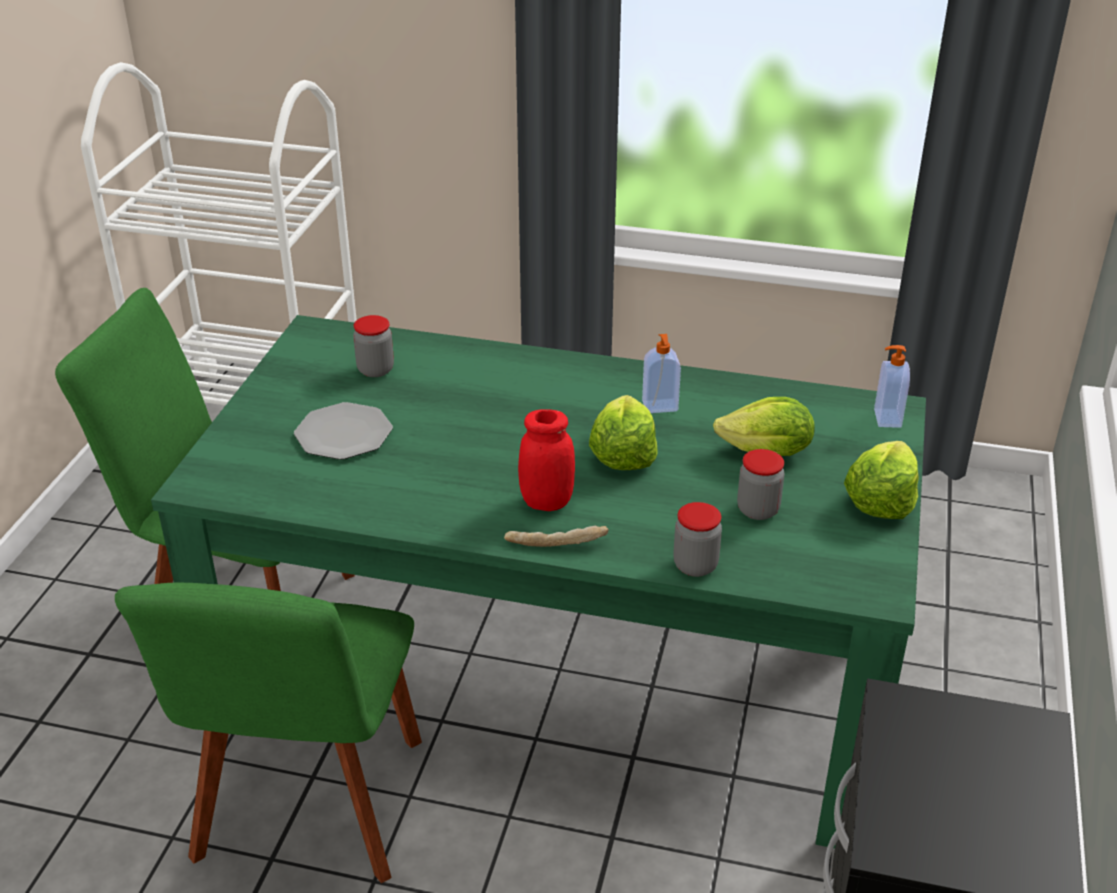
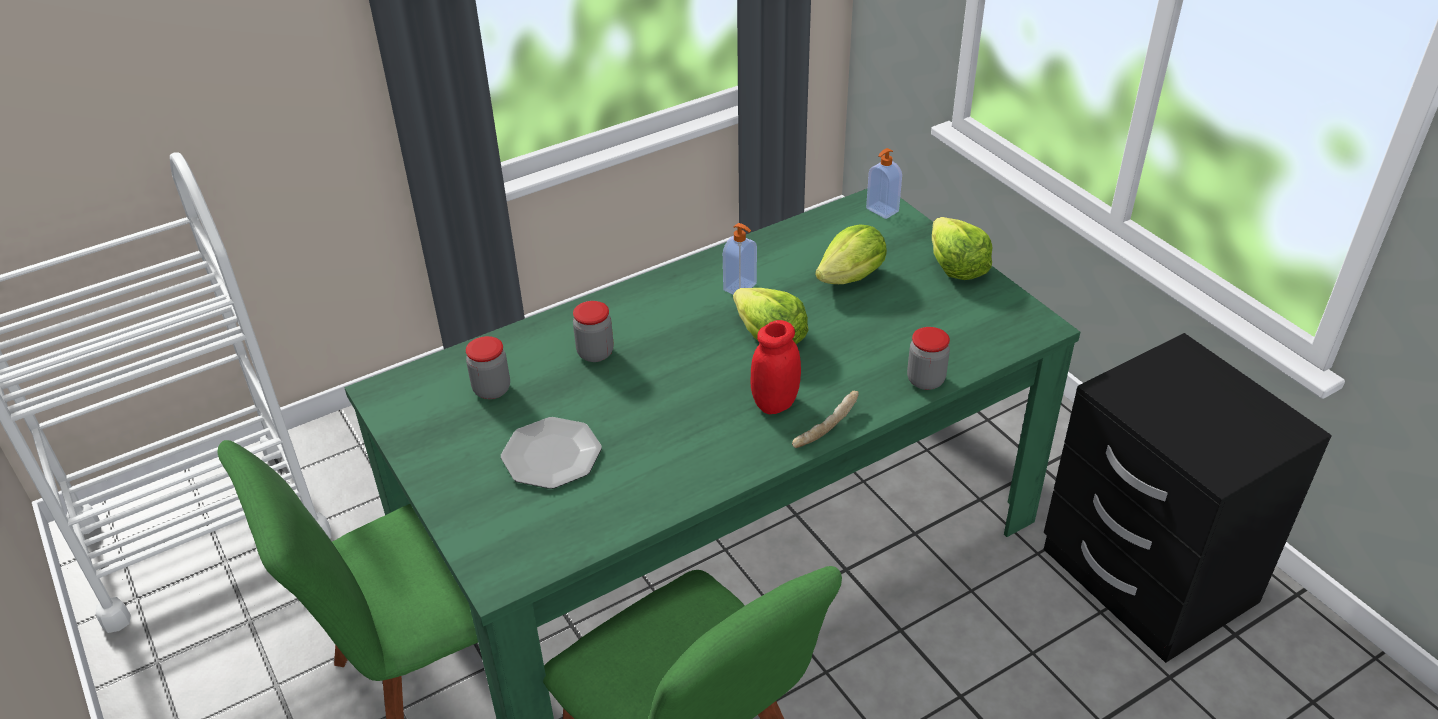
camera: 45 degrees left, 5 degrees up
jar [737,449,785,520] -> jar moved to [573,301,614,362]

